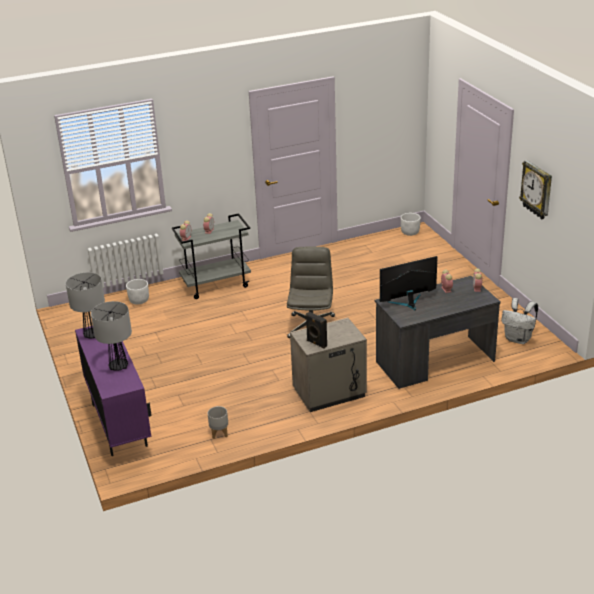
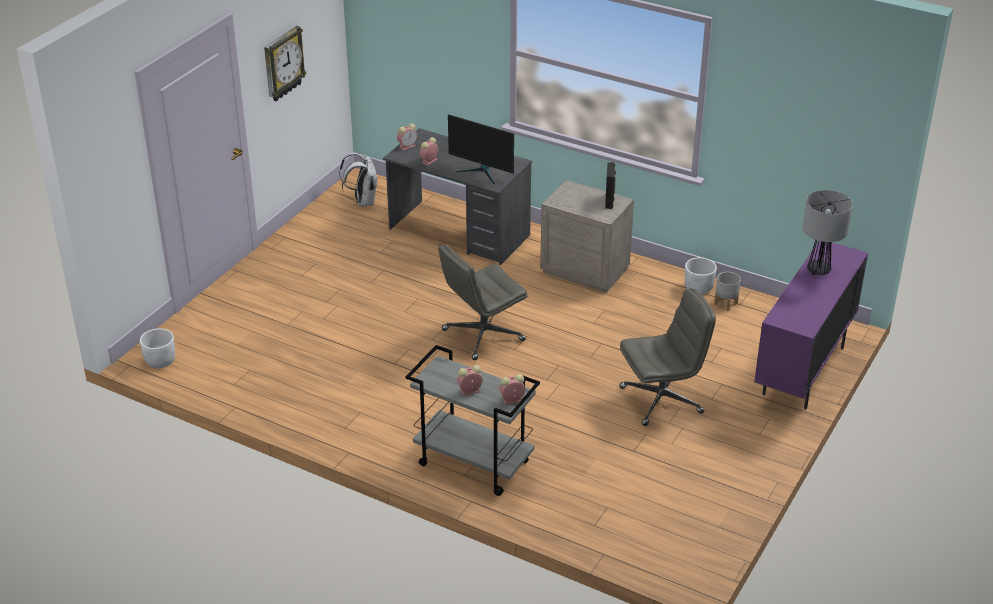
camera: 130 degrees left, 5 degrees up
table lamp [66,272,105,338] -> none
white planter [126,279,149,305] -> white planter moved to [685,257,717,294]
none -> grey office chair [619,288,716,426]

